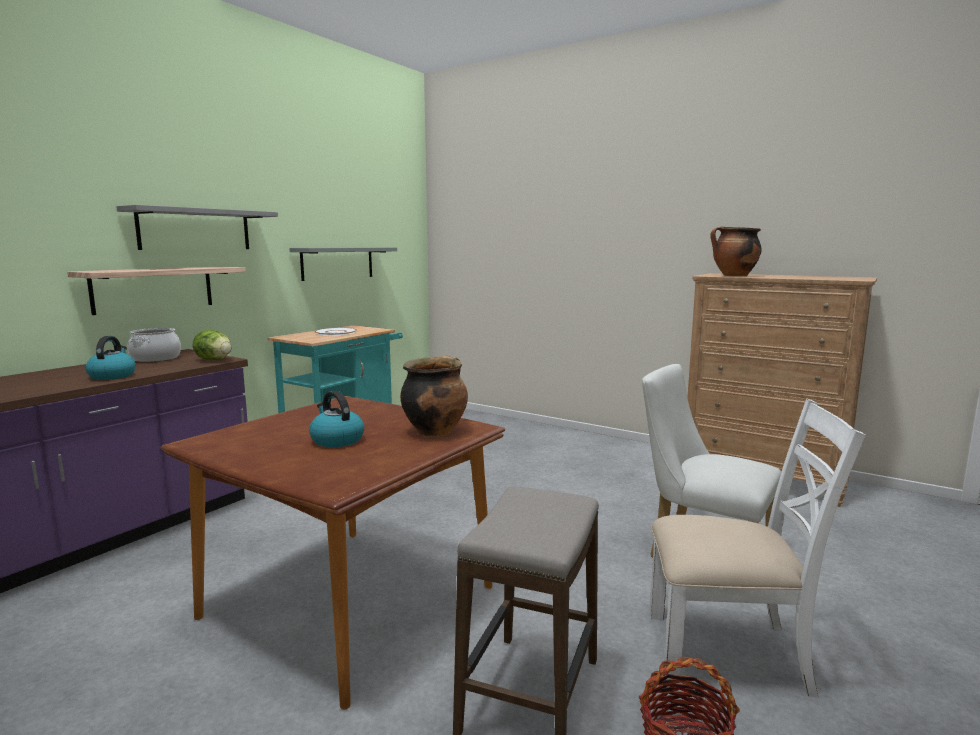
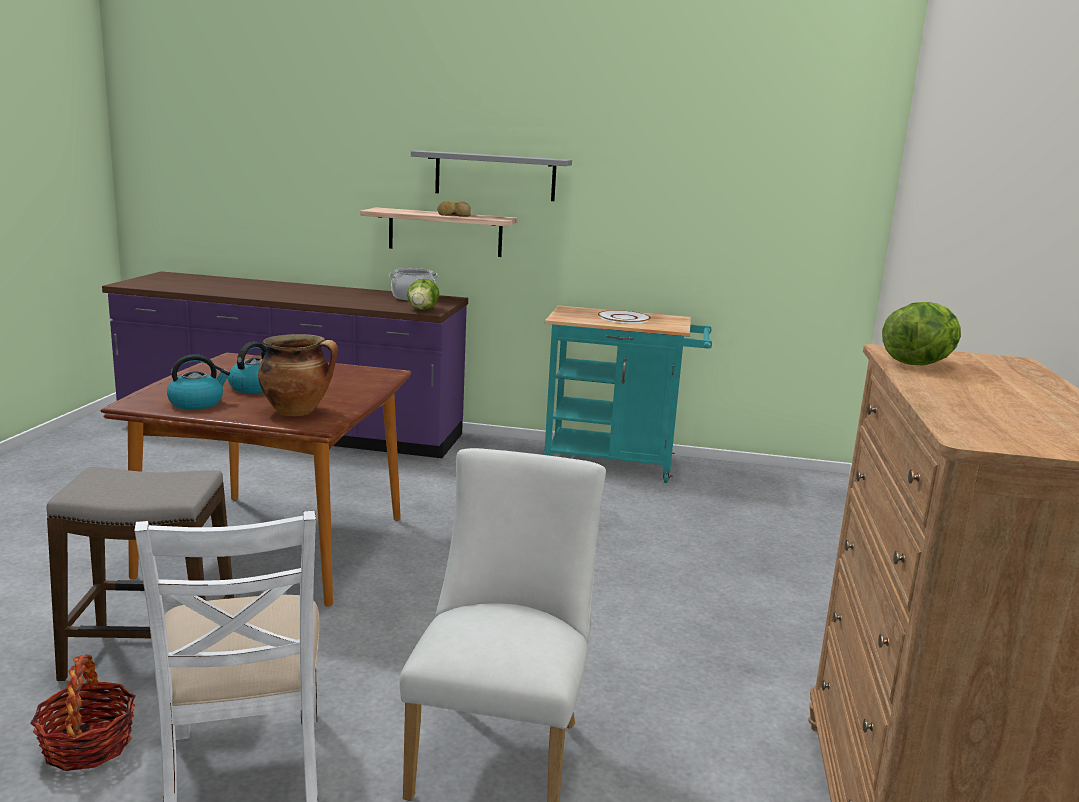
camera: 65 degrees right, 5 degrees up
kettle [85,336,136,380] -> kettle moved to [167,354,230,410]
grey shelf [289,247,397,281] -> none
cooking pot [710,227,762,276] -> lettuce [882,302,961,366]
none -> bread [437,201,471,217]

